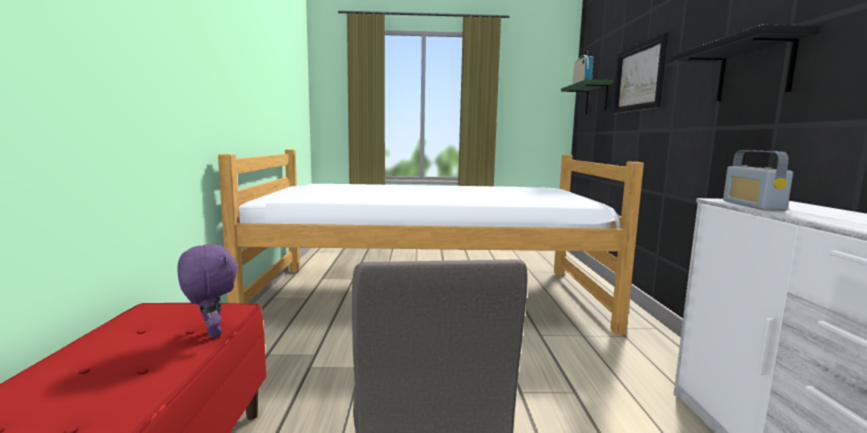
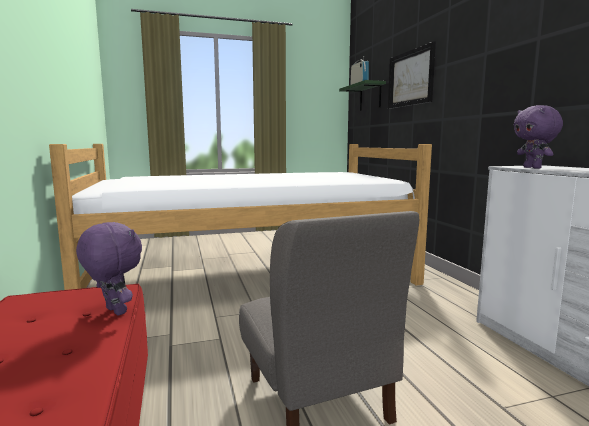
camera: 15 degrees left, 0 degrees up
black shelf [671,24,820,102] -> none
radio [723,150,793,211] -> purple plush toy [514,105,563,169]

